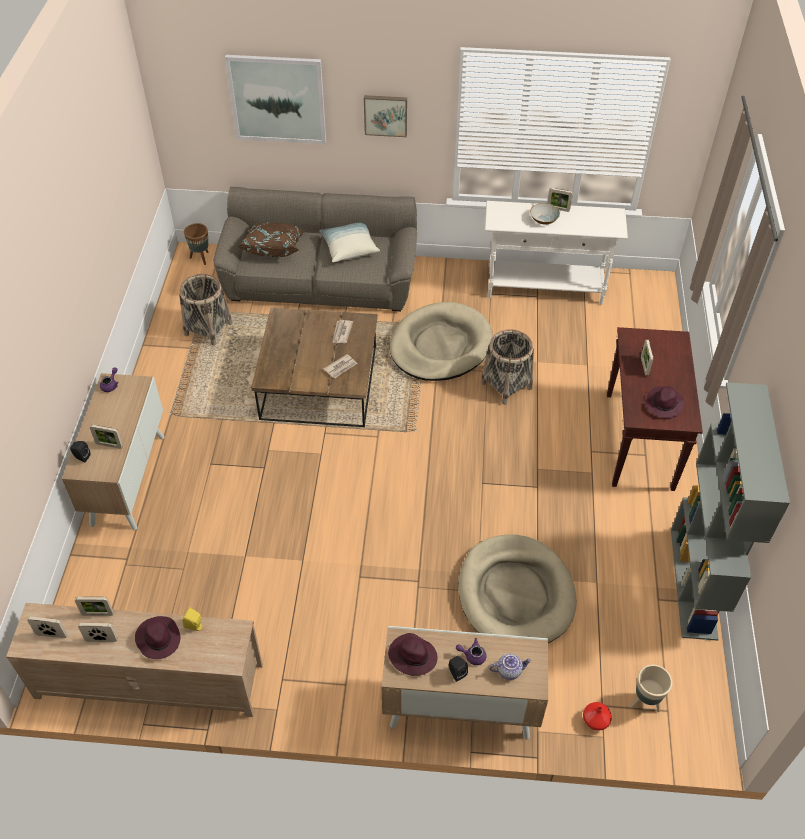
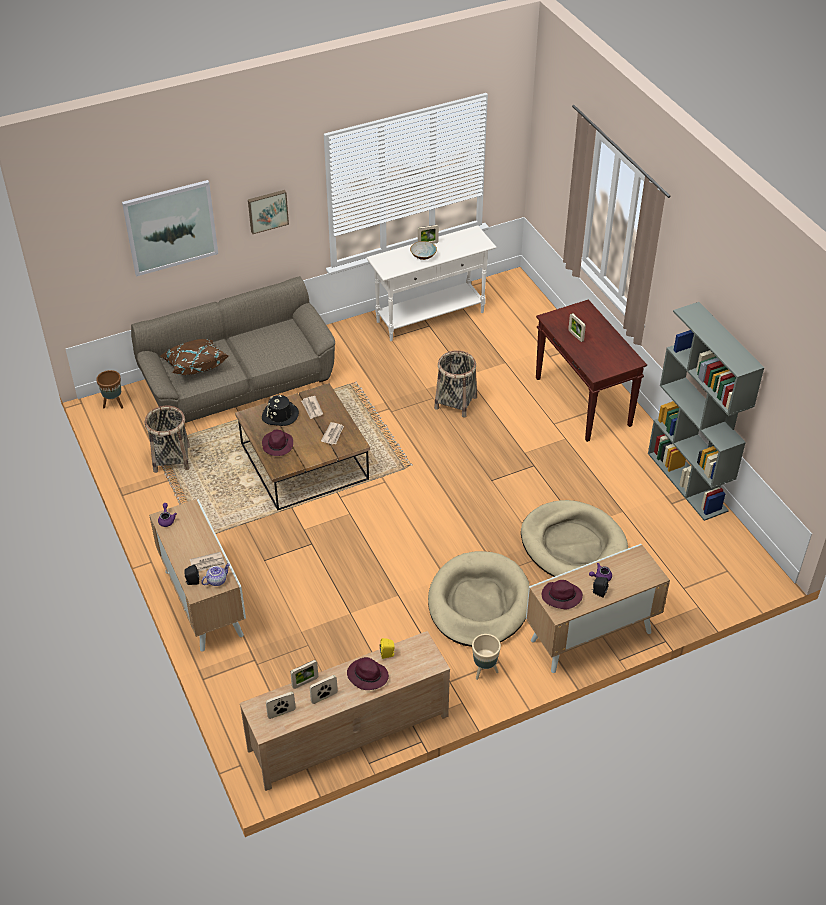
camera: 30 degrees left, 5 degrees down
picture frame [90,425,123,448] -> newspaper [190,552,225,572]
pillow [319,222,380,262] -> none
beige dog bed [390,302,493,381] -> beige dog bed moved to [428,551,530,647]
teapot [489,654,532,680] -> teapot moved to [201,563,230,586]
red vase [583,702,612,731] -> none
beige planter [631,665,673,712] -> beige planter moved to [472,634,501,680]
purple hat [646,386,685,419] -> purple hat moved to [262,430,293,456]
none -> black hat [262,395,299,426]

